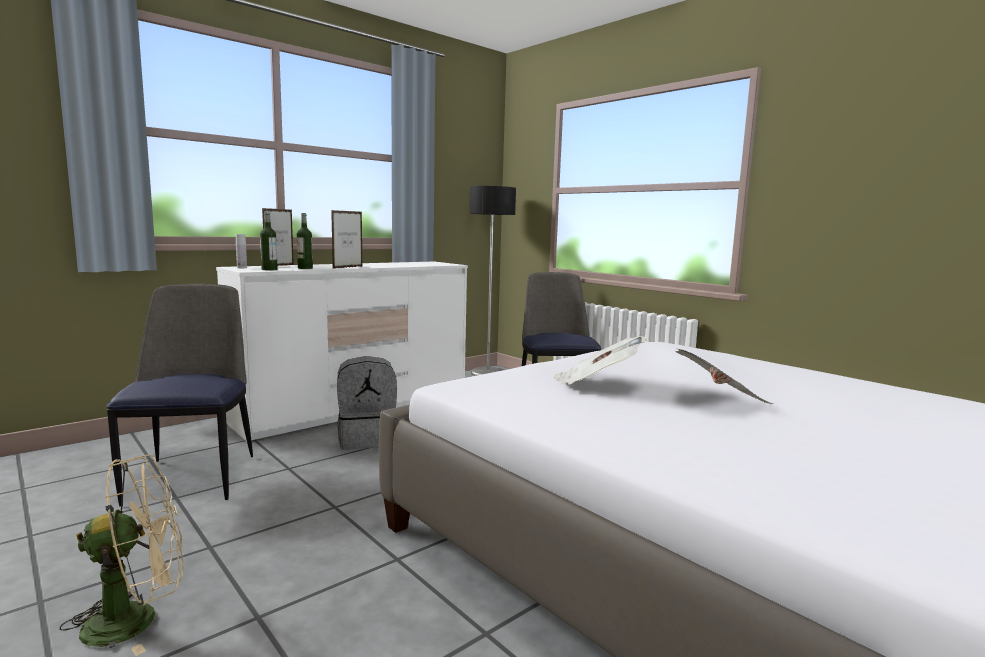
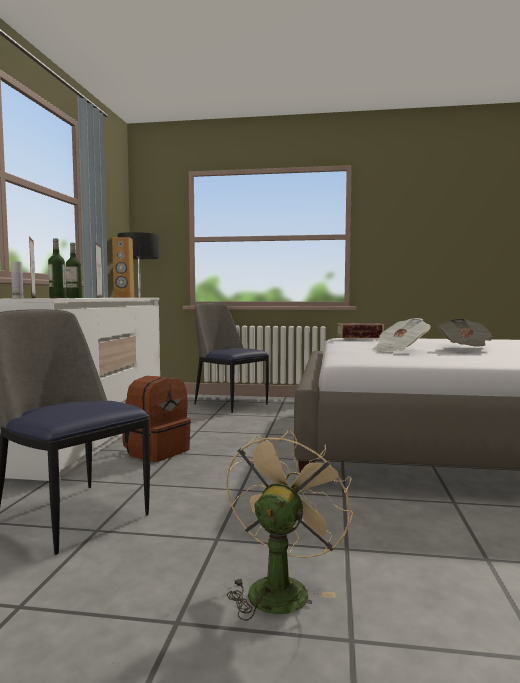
camera: 40 degrees left, 5 degrees down
grey backpack [337,356,397,450] -> brown backpack [123,376,191,462]
none -> brown speaker [112,237,134,298]
none -> book [337,323,384,338]

